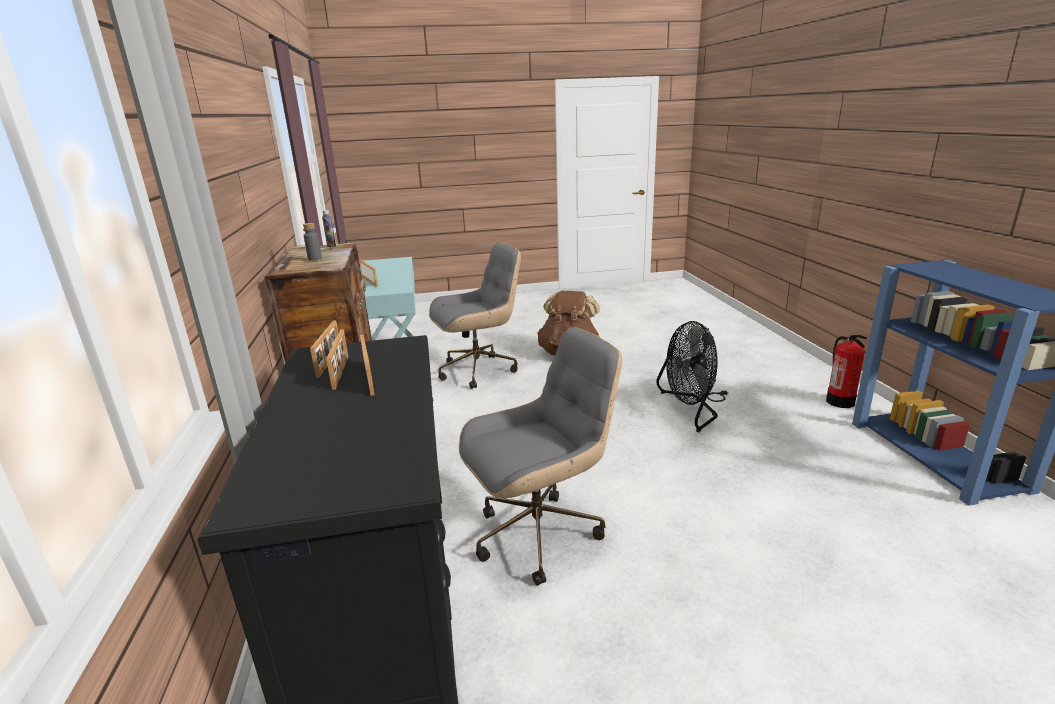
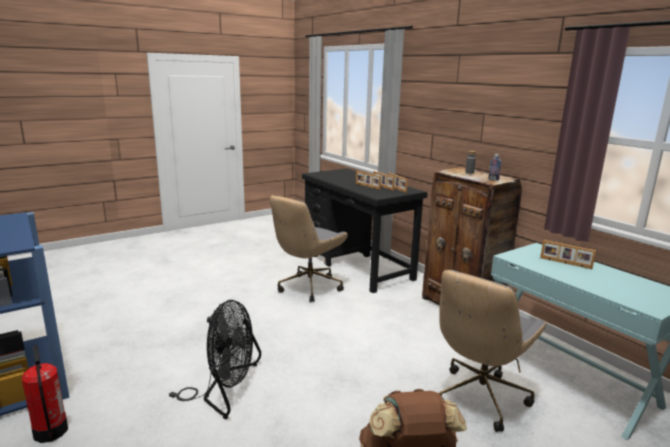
camera: 155 degrees right, 5 degrees down
black fan [656,321,728,432] -> black fan turned 45 degrees clockwise [169,300,261,420]

